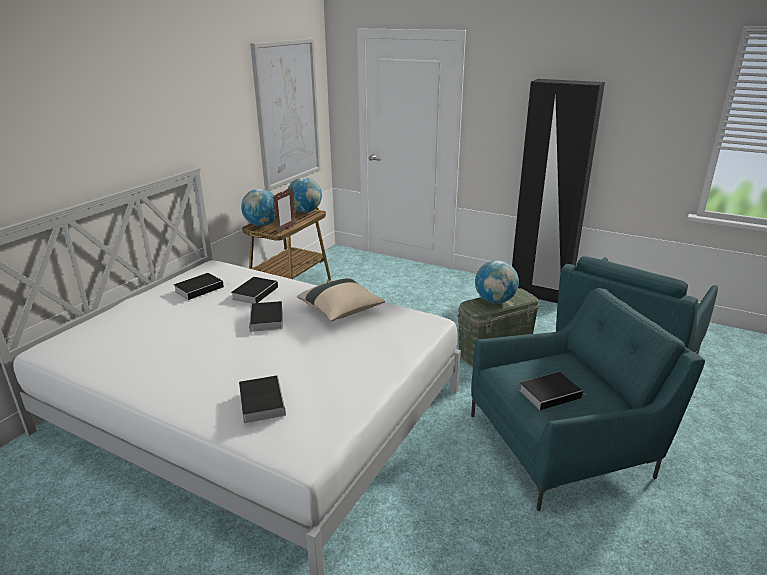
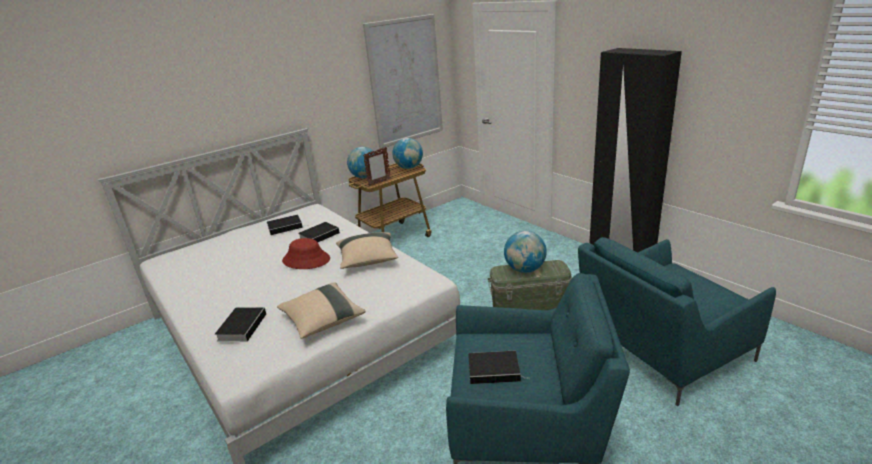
camera: 25 degrees right, 0 degrees up
book [249,301,283,335] -> red hat [282,238,330,269]
none -> beige pillow [277,282,366,339]

